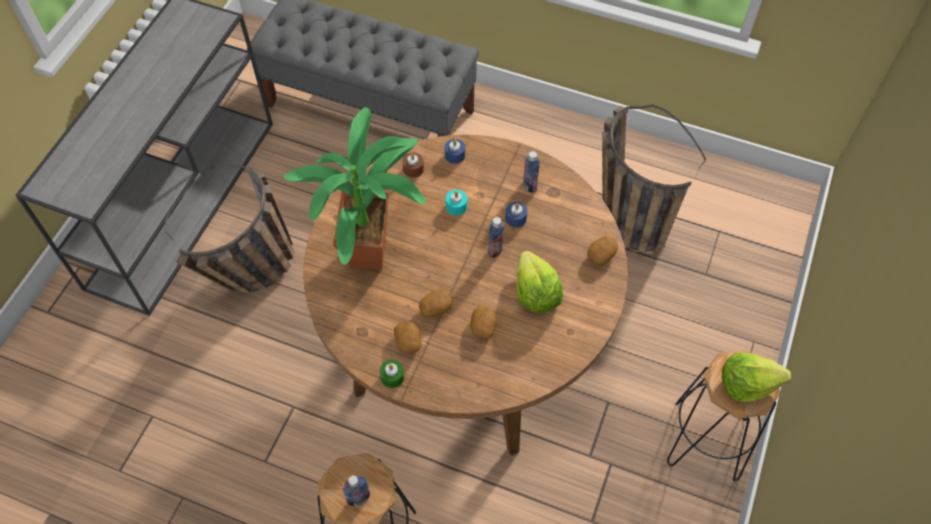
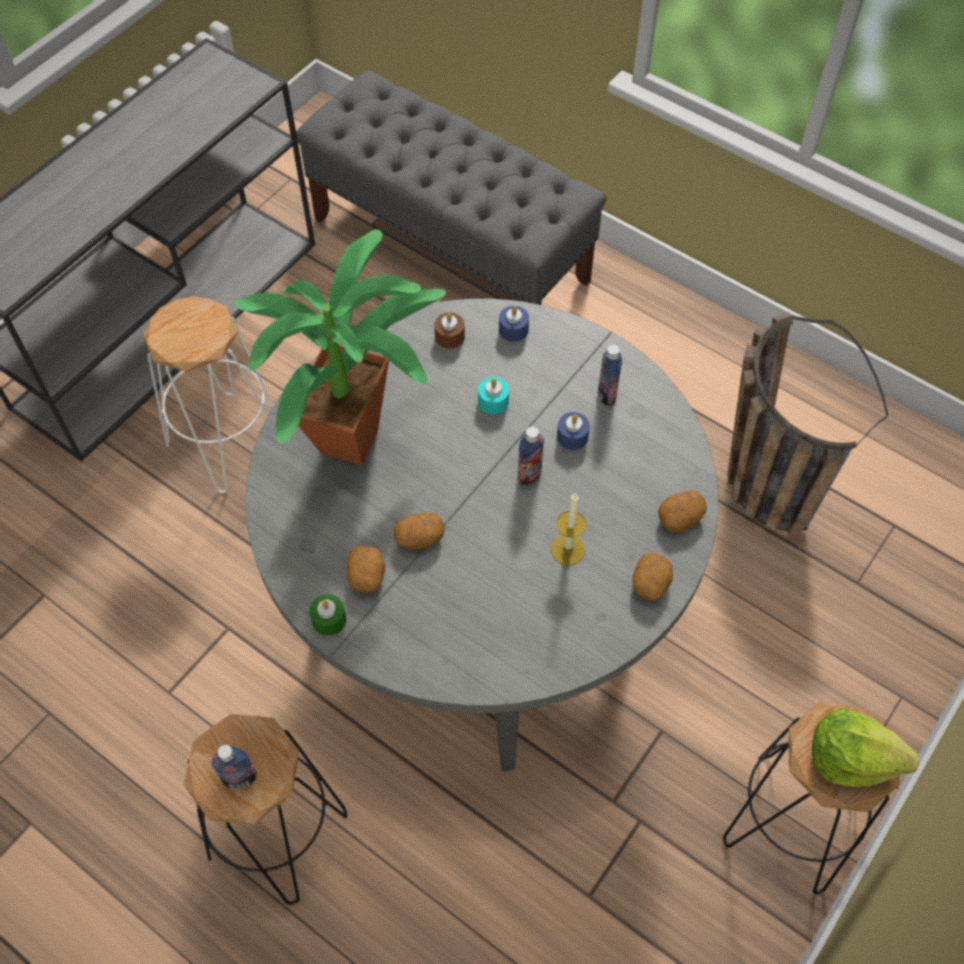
camera: 15 degrees right, 0 degrees up
basket [164,165,294,292] -> white stool [142,296,273,493]
brown dining table [303,135,628,456] -> grey dining table [246,299,718,772]
potato [470,307,497,339] -> potato moved to [632,552,673,601]
lettuce [516,251,563,313] -> candle [551,493,587,565]

